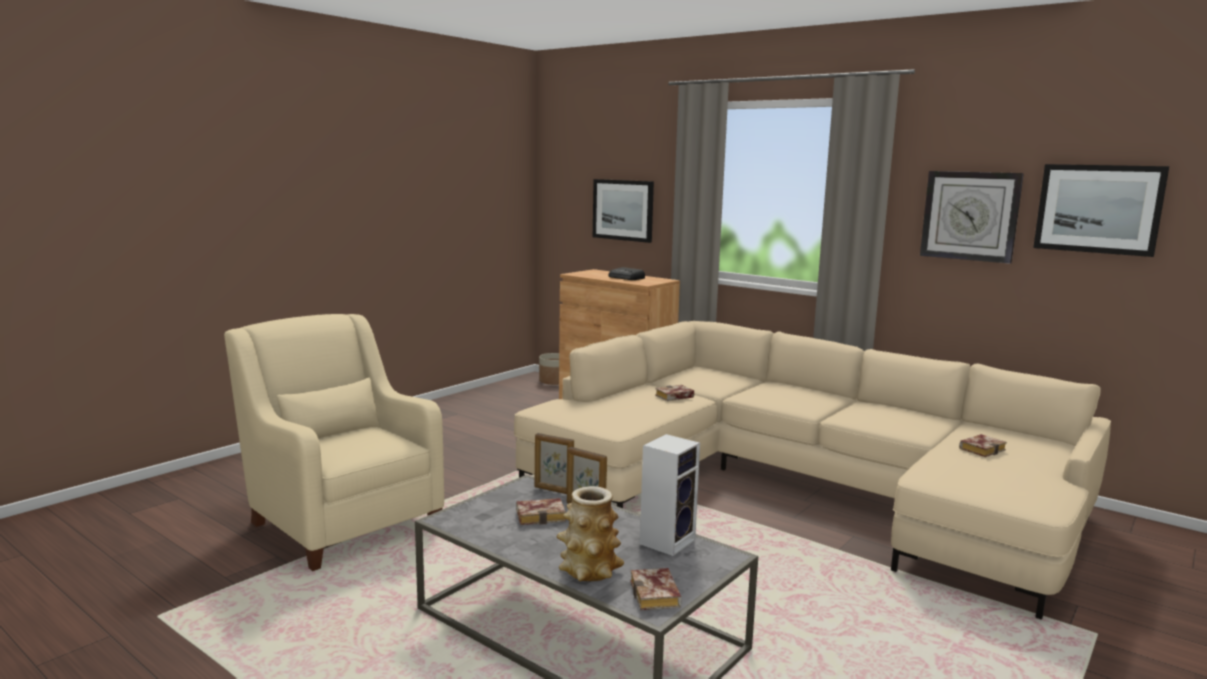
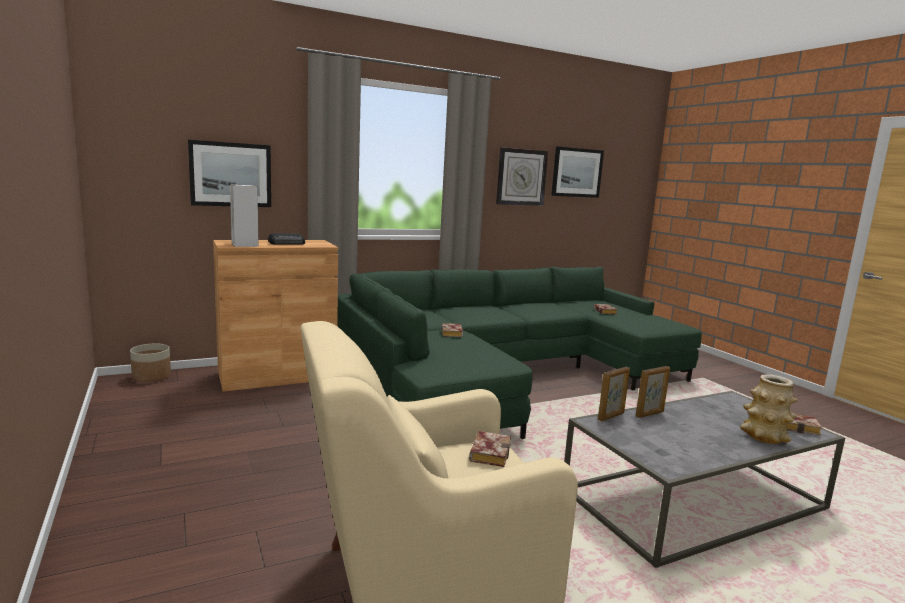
camera: 65 degrees left, 0 degrees up
beige sofa [514,321,1111,620] -> green sofa [337,267,702,439]
book [516,498,566,525] -> book moved to [469,431,511,467]
speaker [640,434,700,556] -> speaker moved to [230,184,259,247]

